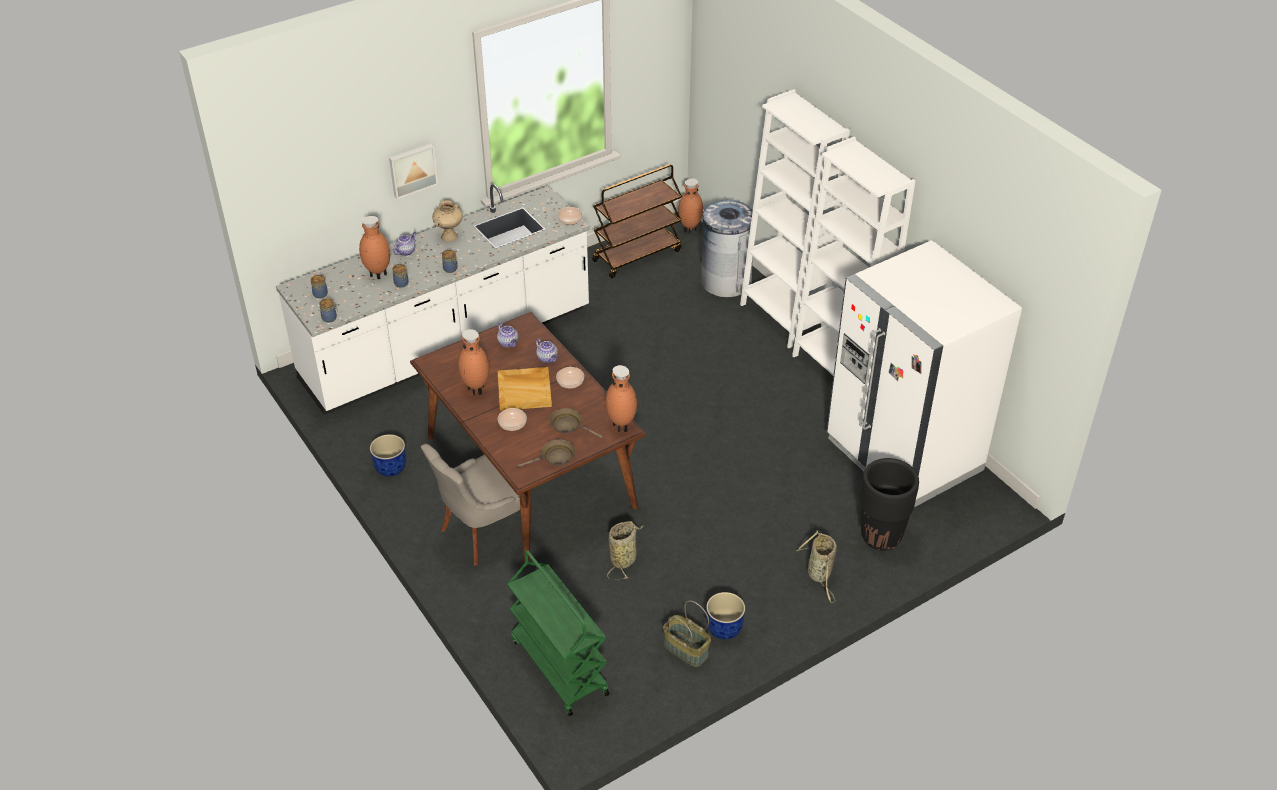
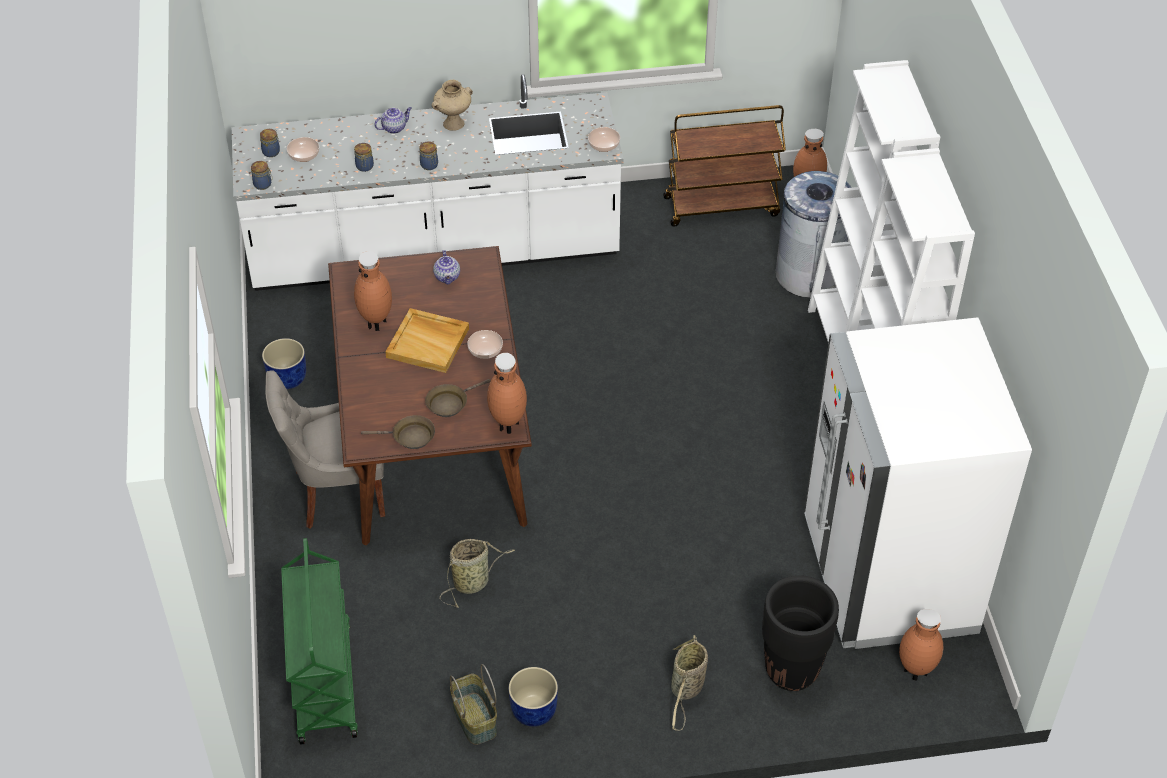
camera: 25 degrees right, 5 degrees up
brown vase [359,216,390,279] -> brown vase moved to [899,609,943,681]
picture [389,143,438,199] -> none
bowl [498,408,527,431] -> bowl moved to [287,137,319,162]
teapot [536,338,558,363] -> none
brown frying pan [549,408,603,438] -> brown frying pan turned 90 degrees counterclockwise [425,379,490,417]

